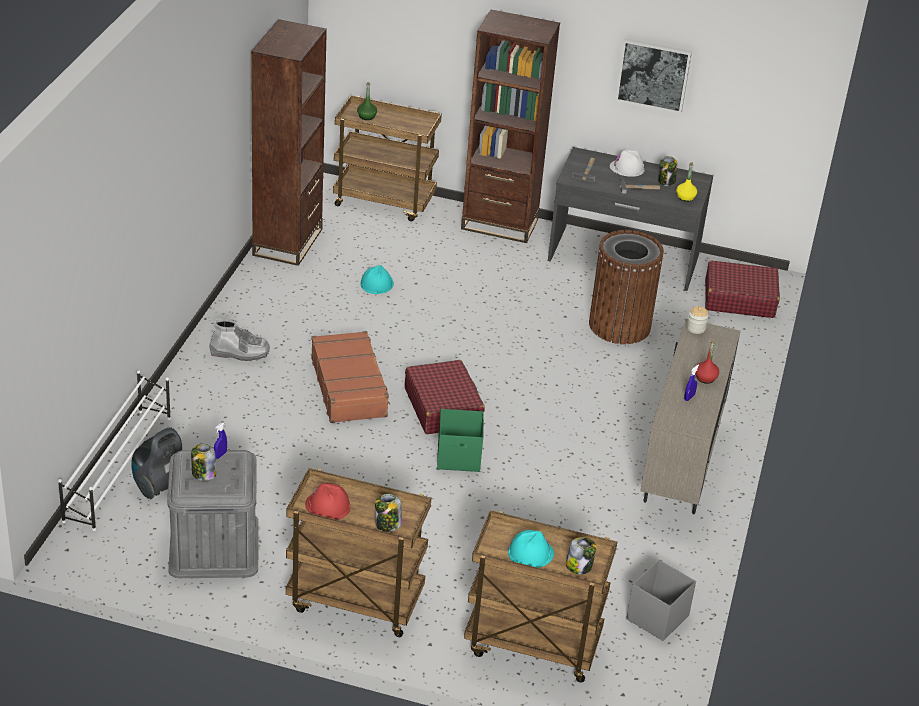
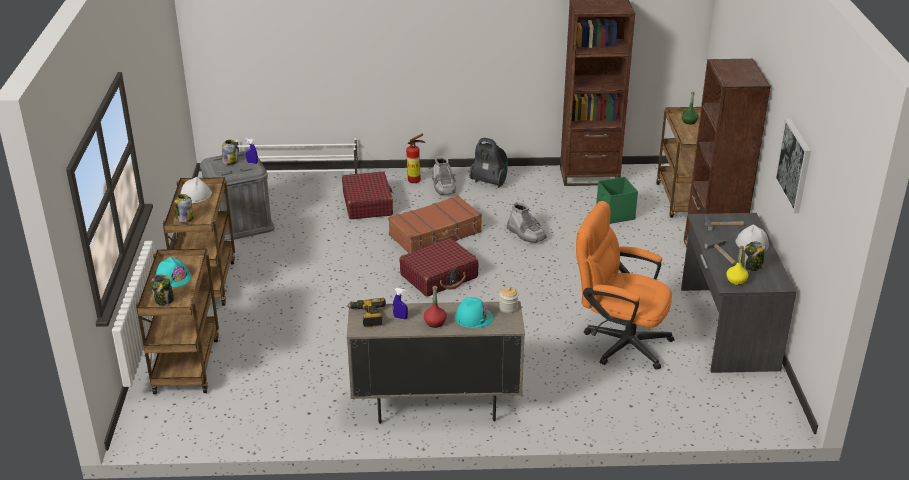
camera: 75 degrees right, 5 degrees down
vacuum cleaner [131,428,182,500] -> vacuum cleaner moved to [469,138,508,188]
red hard hat [305,483,350,520] -> white hard hat [181,177,212,203]
turquoise hard hat [360,265,394,294] -> turquoise hard hat moved to [455,297,494,328]
green storage box [437,409,484,472] -> green storage box moved to [596,177,638,224]
brown trash can [589,230,664,344] -> orange office chair [576,201,675,370]
grey storage box [626,560,696,641] -> none
red suitcase [705,261,780,318] -> red suitcase moved to [342,171,393,219]
none -> power drill [347,298,386,327]
none -> fire extinguisher [406,134,425,183]
none -> grey boot [506,202,547,243]

